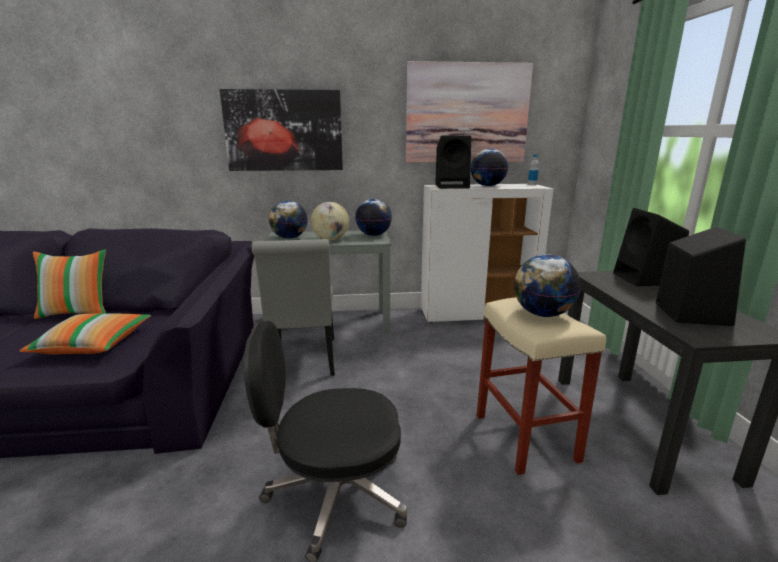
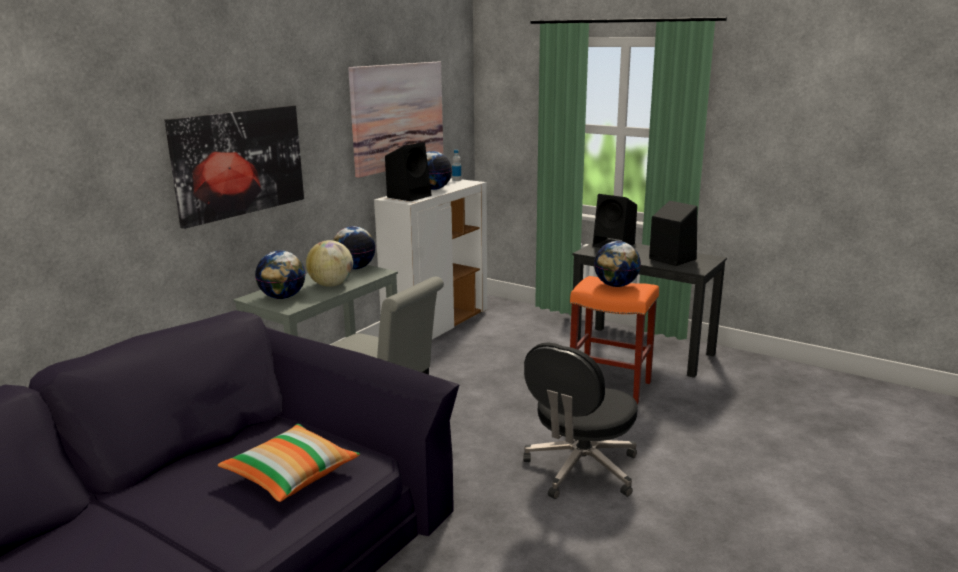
camera: 50 degrees left, 0 degrees up
pillow [33,250,106,319] -> none
beige stool [477,297,606,475] -> orange stool [570,276,659,404]

